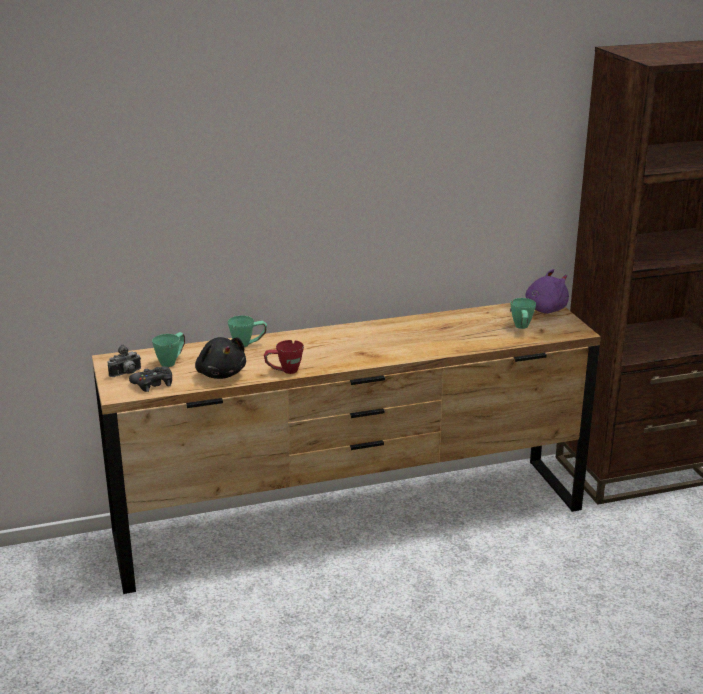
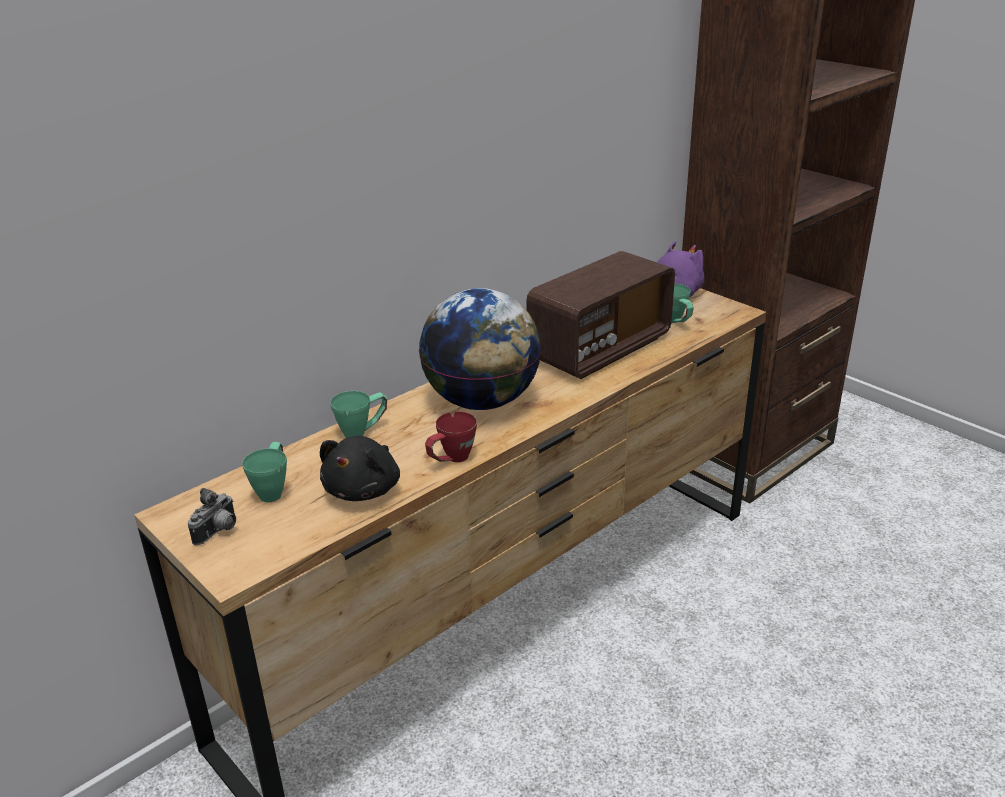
camera: 25 degrees left, 5 degrees up
black game controller [129,366,172,392] -> none
black plush toy [195,337,246,379] -> black plush toy turned 75 degrees clockwise [320,436,400,501]
none -> globe [419,288,541,410]
none -> radio [526,251,675,379]

